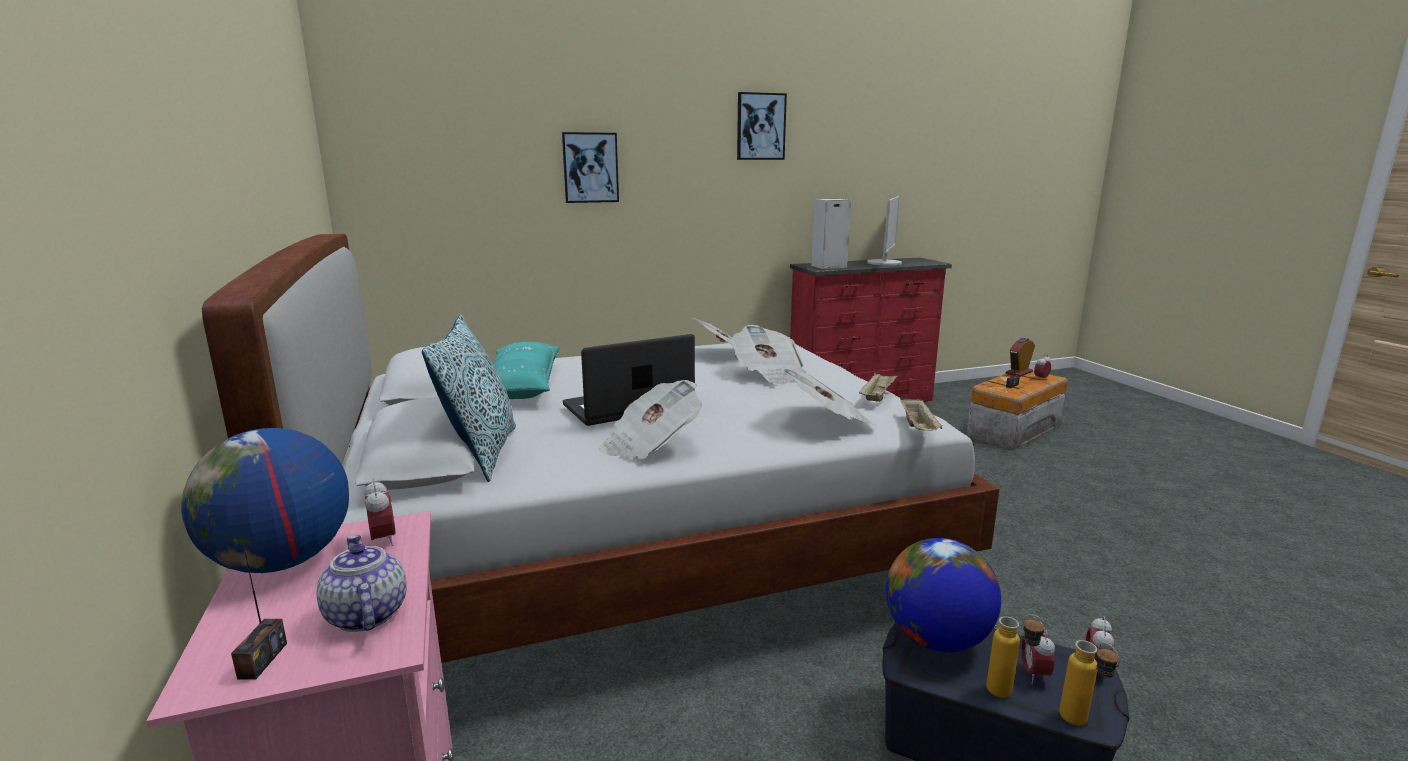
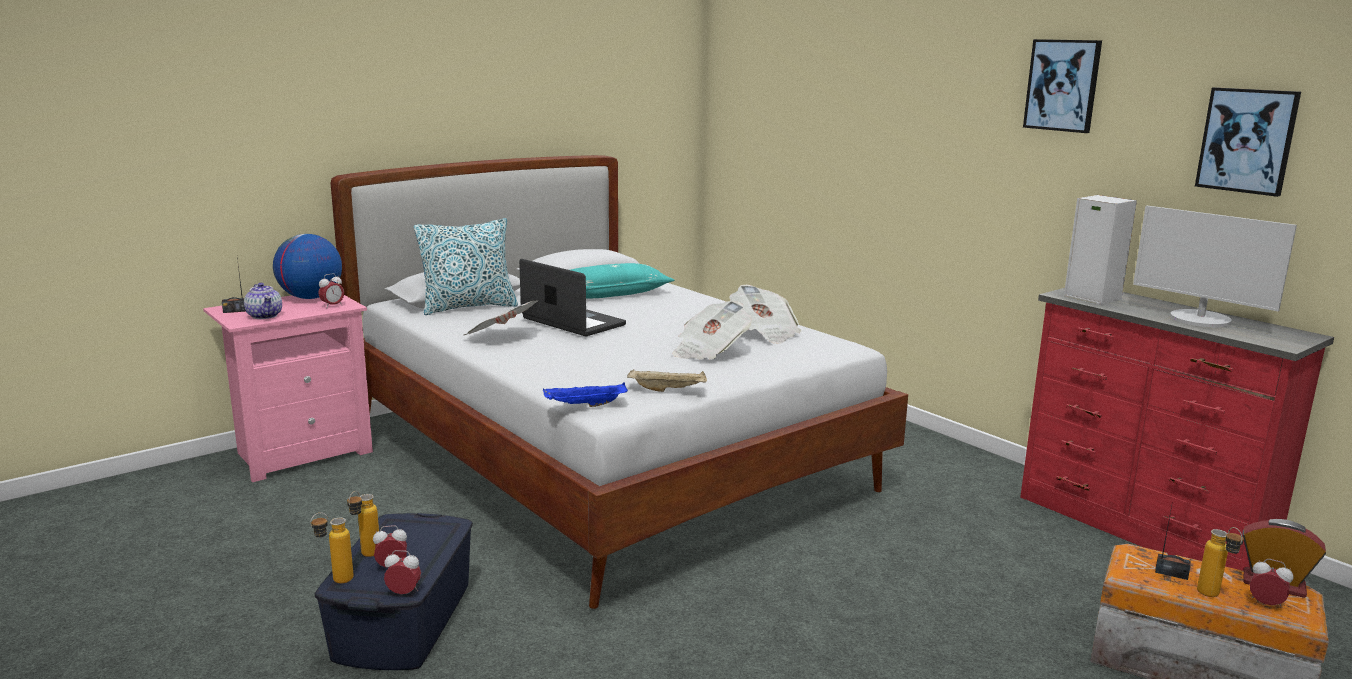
camera: 70 degrees right, 0 degrees up
teapot [316,535,407,632] -> teapot turned 105 degrees clockwise [244,283,282,319]
picture [562,132,619,203] -> picture moved to [1195,87,1301,197]
newspaper [780,368,875,425] -> none
monitor [867,196,902,266] -> monitor turned 45 degrees clockwise [1133,206,1297,327]
globe [886,538,1001,652] -> none
beige tray [900,397,943,431] -> blue tray [543,383,628,407]
none -> bottle [1197,527,1244,597]

